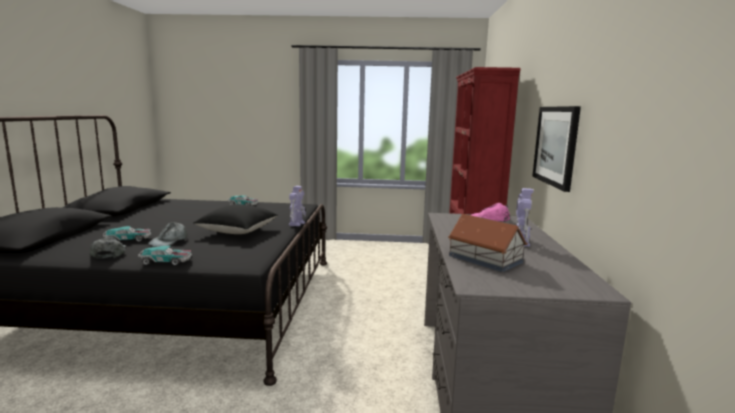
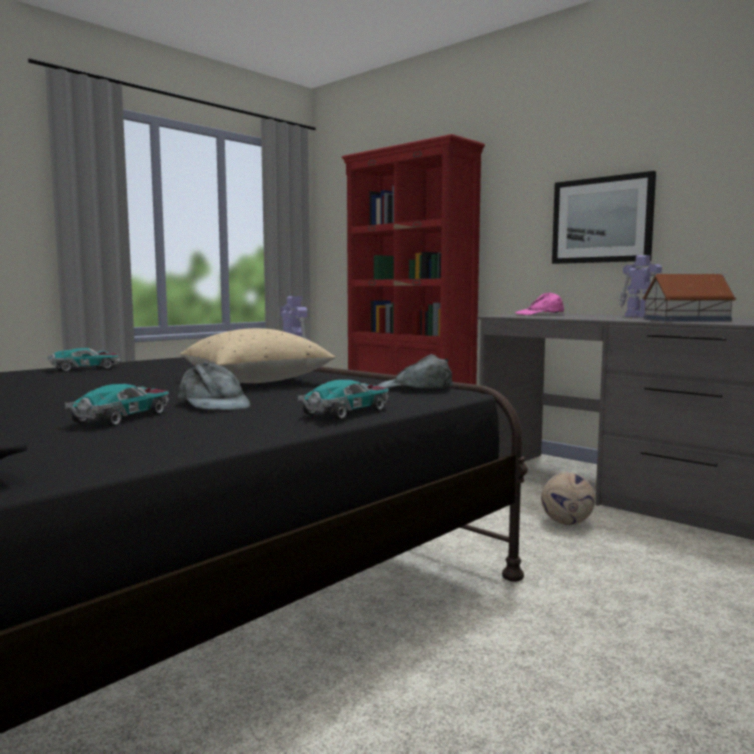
camera: 50 degrees left, 5 degrees down
grey cap [89,237,126,259] -> grey cap moved to [377,354,453,389]
black pillow [193,204,278,234] -> beige pillow [180,328,335,383]
none -> football [541,472,595,525]

